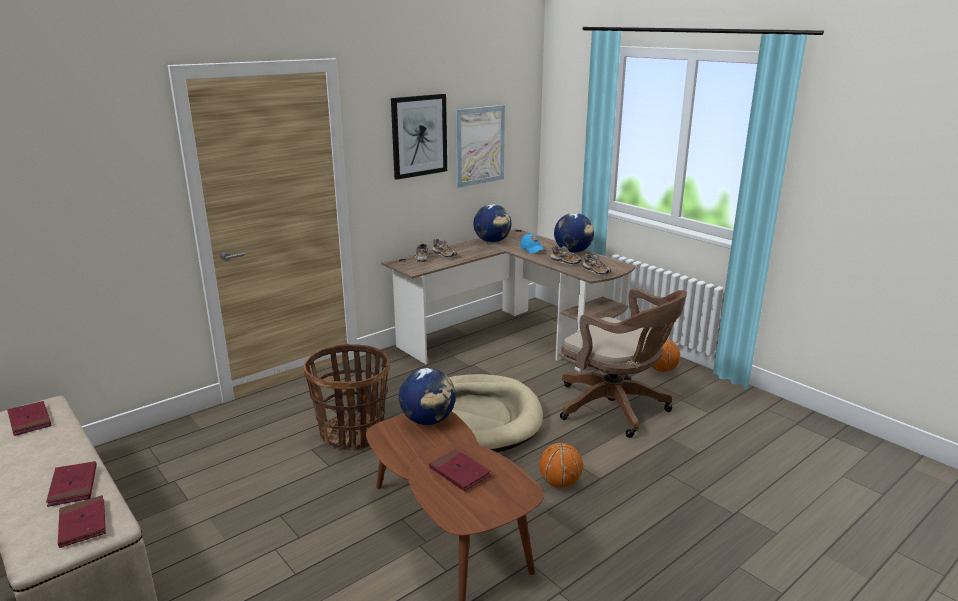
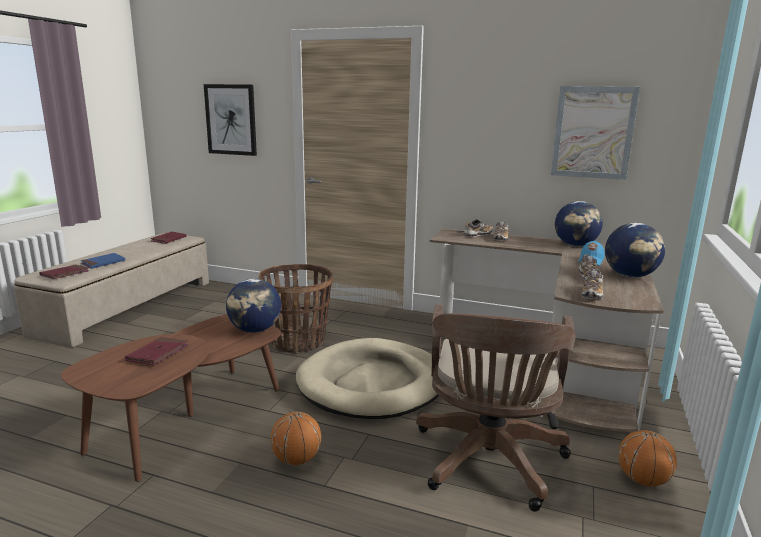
camera: 60 degrees right, 5 degrees down
red book [46,461,97,507] -> blue book [81,253,125,269]
picture [391,94,447,180] -> picture moved to [204,84,257,156]

